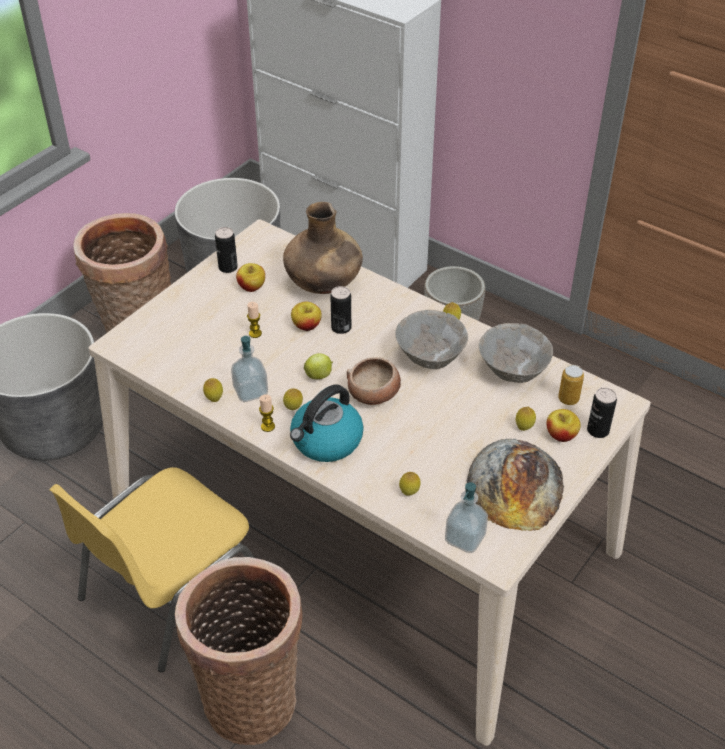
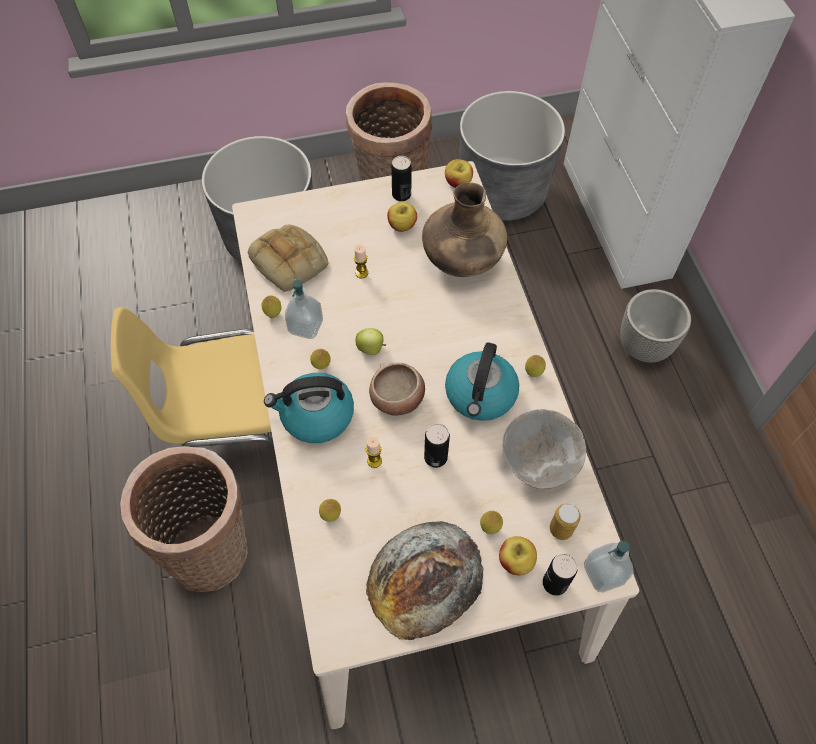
camera: 40 degrees right, 15 degrees up
candle [259,394,275,432] -> candle moved to [366,437,382,468]
apple [291,302,322,331] -> apple moved to [445,159,473,188]
can [330,286,351,334] -> can moved to [424,423,450,468]
grey bowl [395,310,468,369] -> kettle [445,342,519,421]
soap dispenser [445,482,488,553] -> soap dispenser moved to [584,541,634,592]
none -> bread [248,225,328,292]

